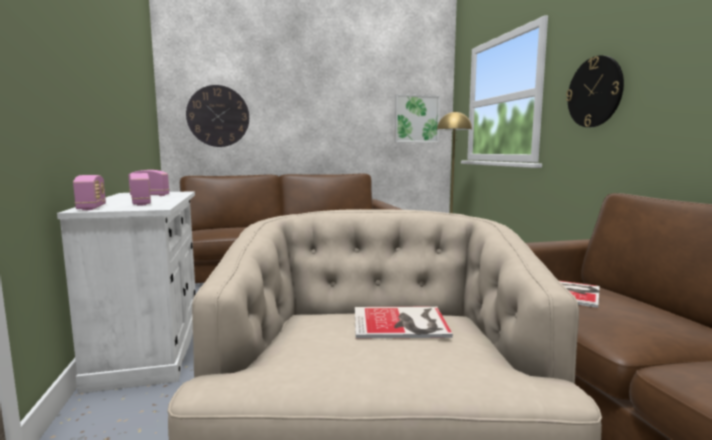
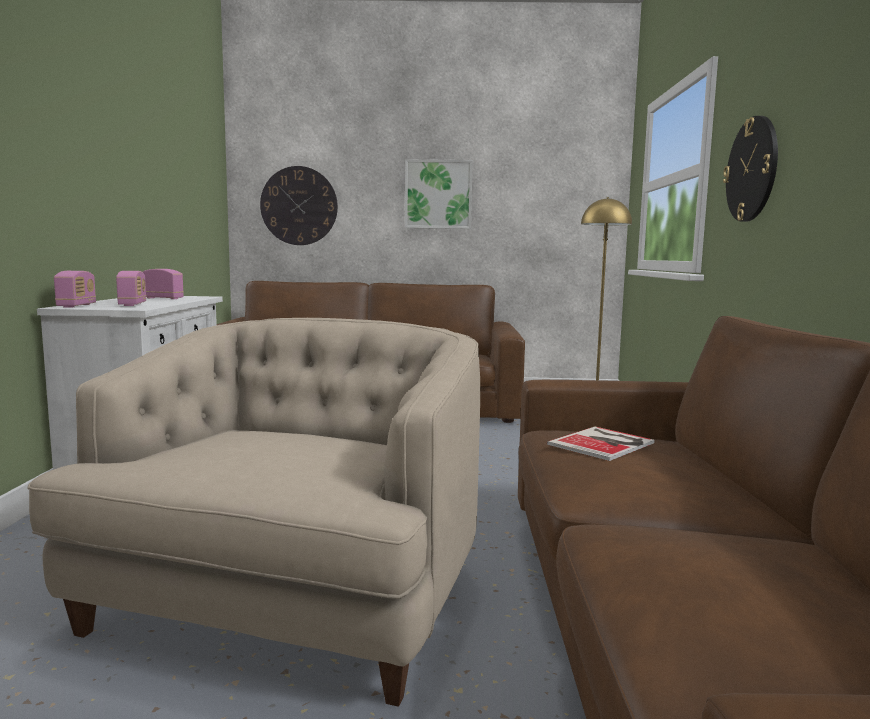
camera: 15 degrees right, 0 degrees up
book [355,306,453,338] -> none
picture [395,94,440,143] -> picture moved to [405,159,473,229]

